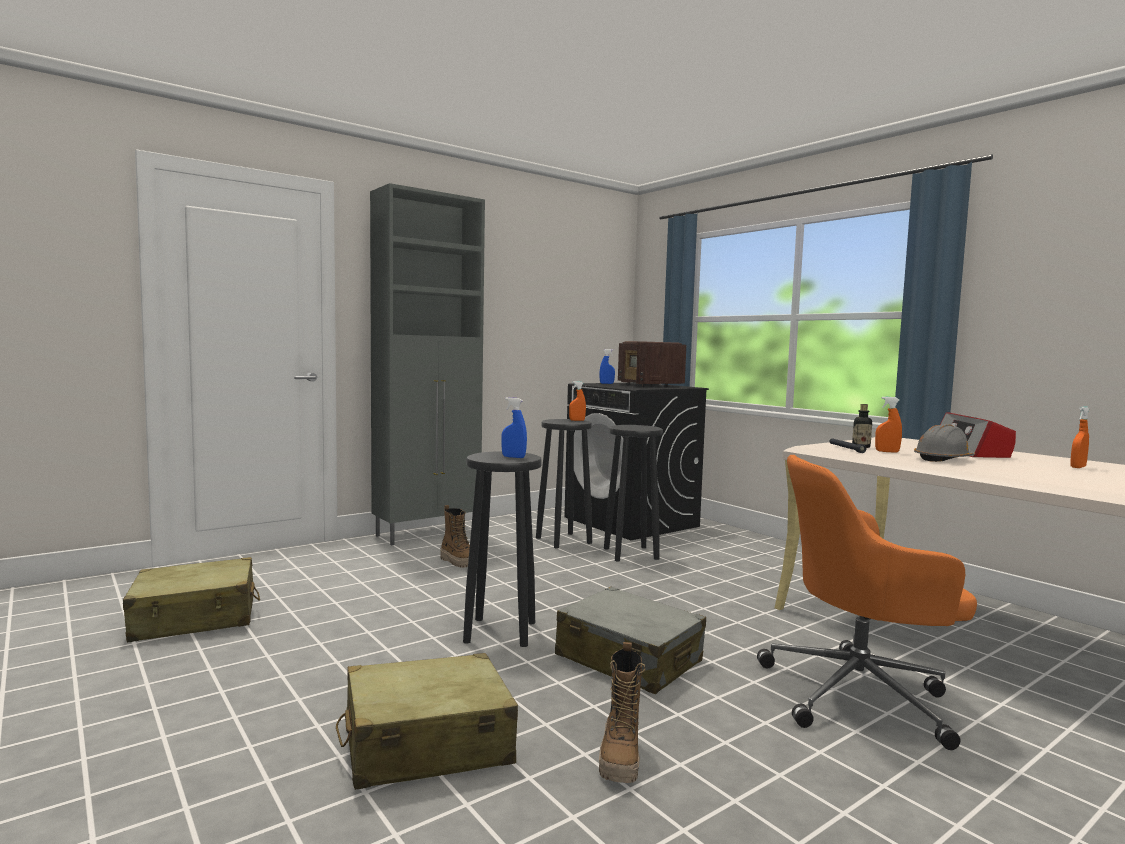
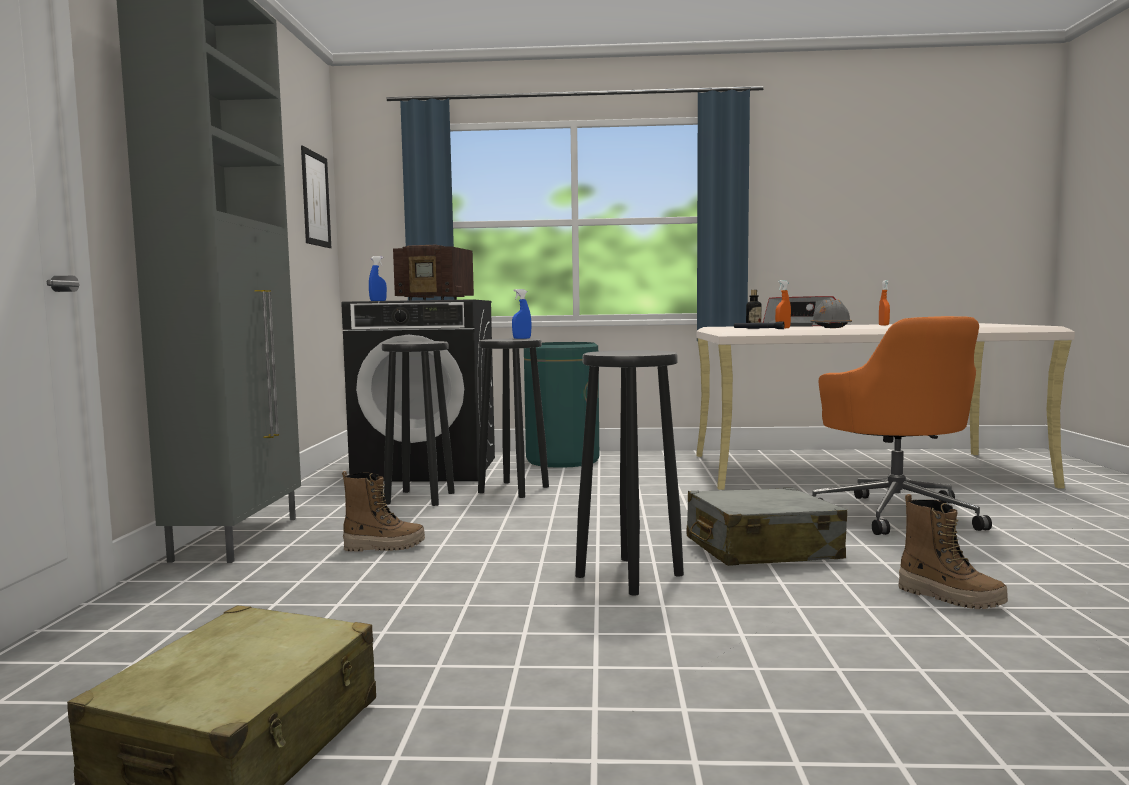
camera: 50 degrees left, 0 degrees up
beige suitcase [336,653,518,790] -> none
blue spray bottle [501,397,527,458] -> blue spray bottle moved to [512,289,531,339]
orange spray bottle [569,381,586,421] -> none
orange office chair [757,455,977,750] -> orange office chair turned 45 degrees counterclockwise [812,316,992,535]
none -> picture [301,146,331,248]
none -> green trash can [524,342,599,468]

